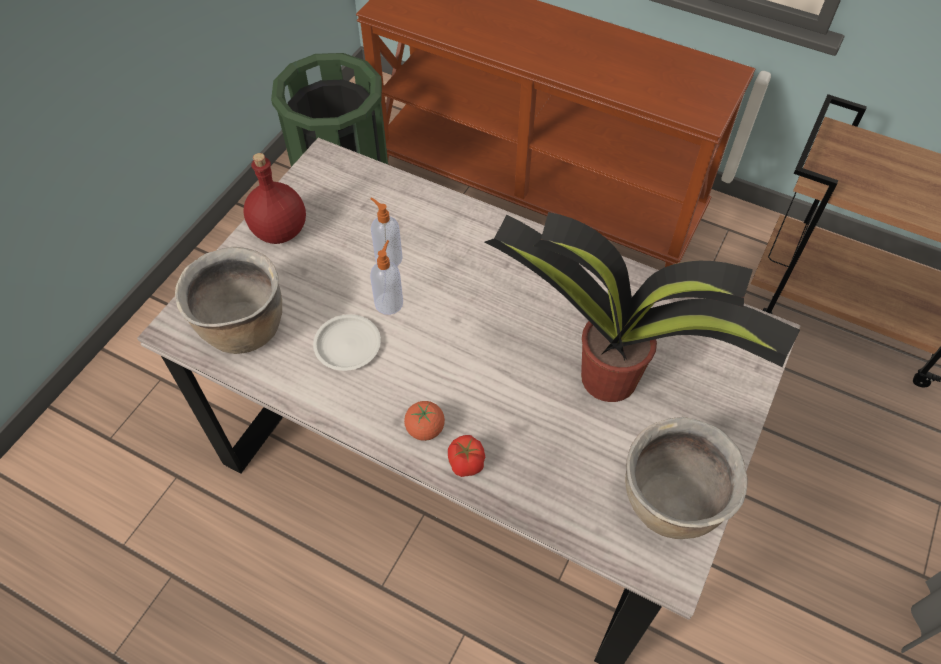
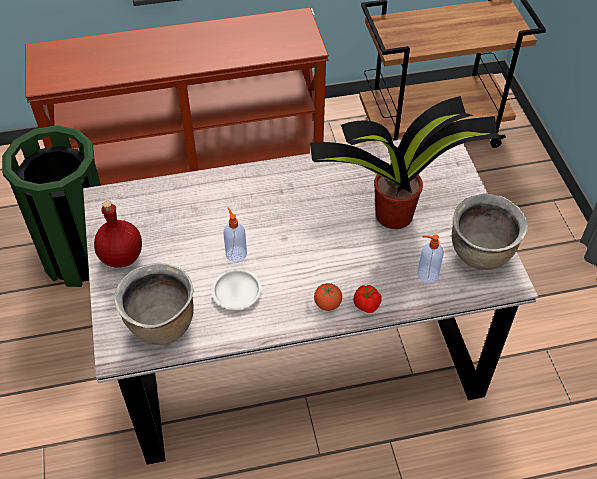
camera: 40 degrees left, 5 degrees down
soap dispenser [370,197,403,266] -> soap dispenser moved to [417,234,444,283]

